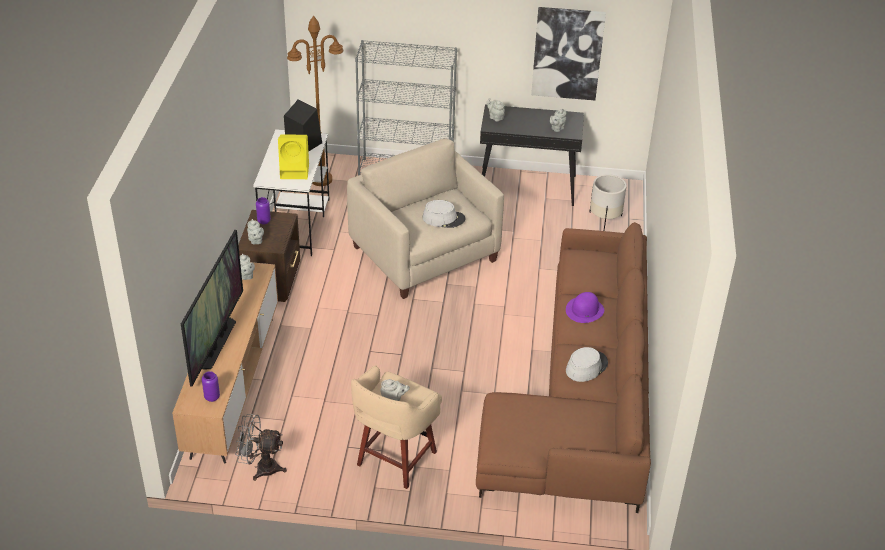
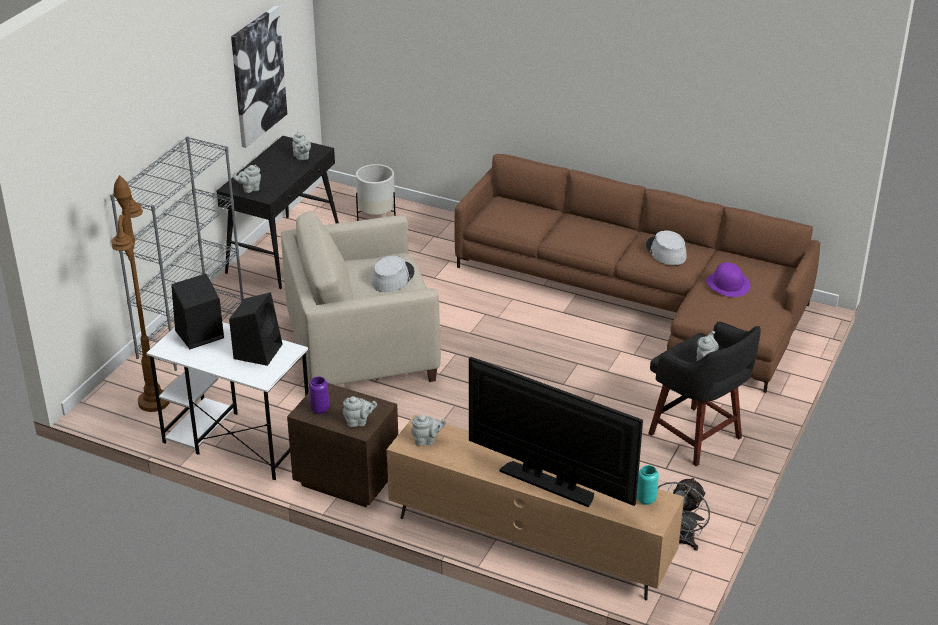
camera: 70 degrees left, 5 degrees down
purple vase [202,371,220,402] -> turquoise vase [637,465,659,505]
yellow speaker [278,135,309,179] -> black speaker [229,292,282,366]
beige stool [351,366,442,489] -> black stool [648,321,761,466]
purple hat [566,292,604,323] -> purple hat moved to [706,262,751,297]

